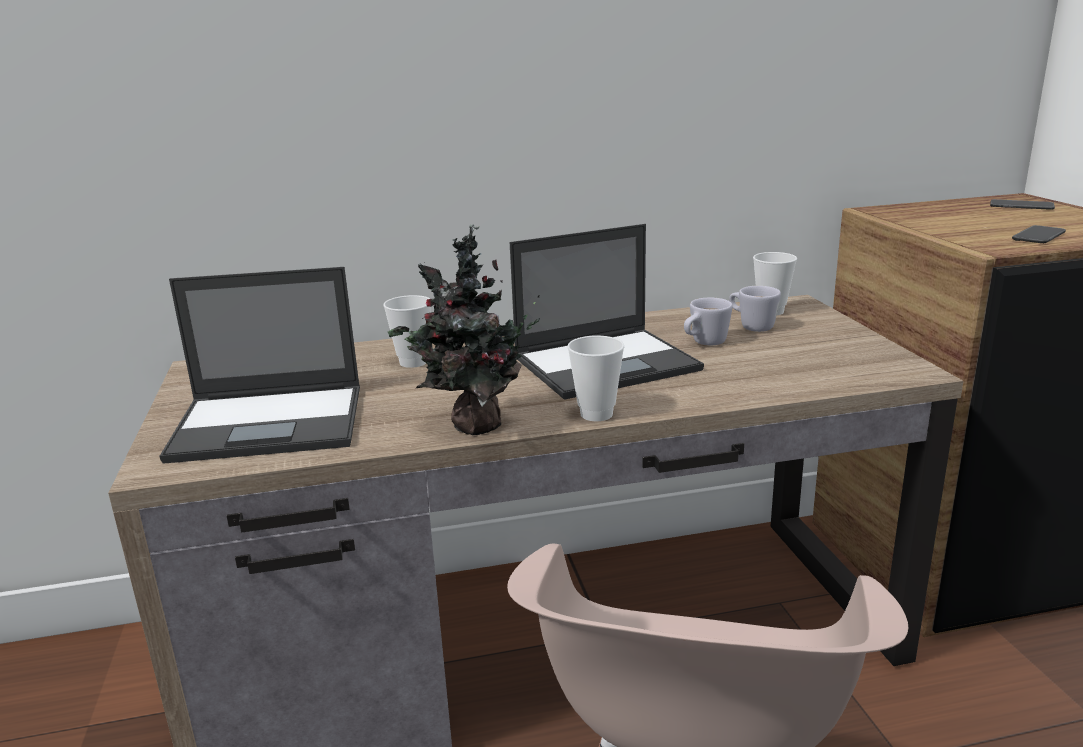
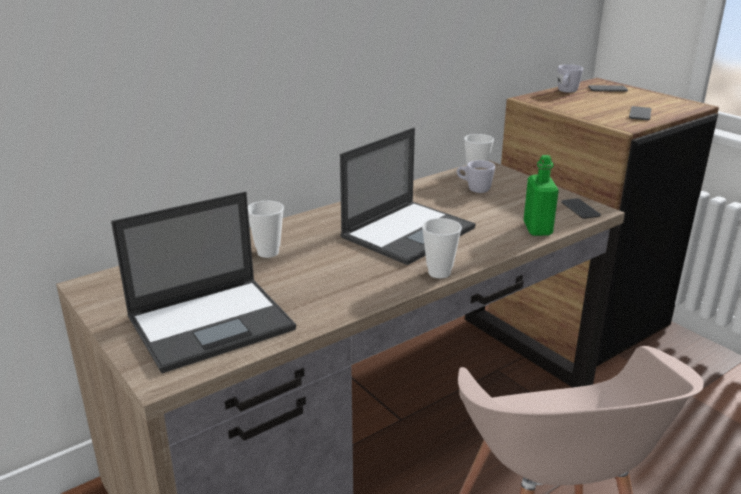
camera: 25 degrees left, 5 degrees up
potted plant [388,224,540,435] -> none
white mug [684,298,733,345] -> white mug moved to [558,64,583,93]
none -> green bottle [524,155,559,236]
none -> phone [561,198,601,219]

